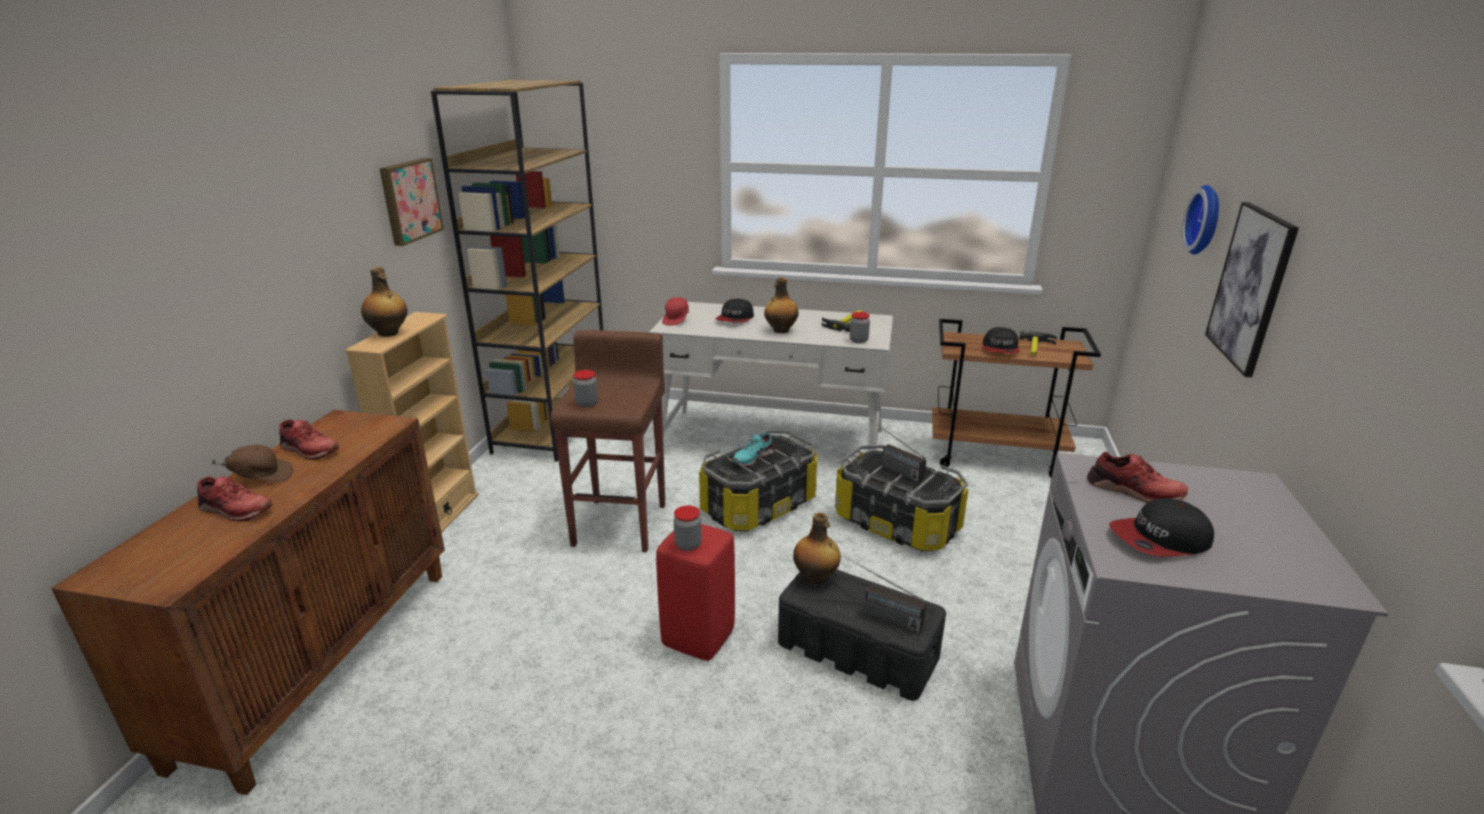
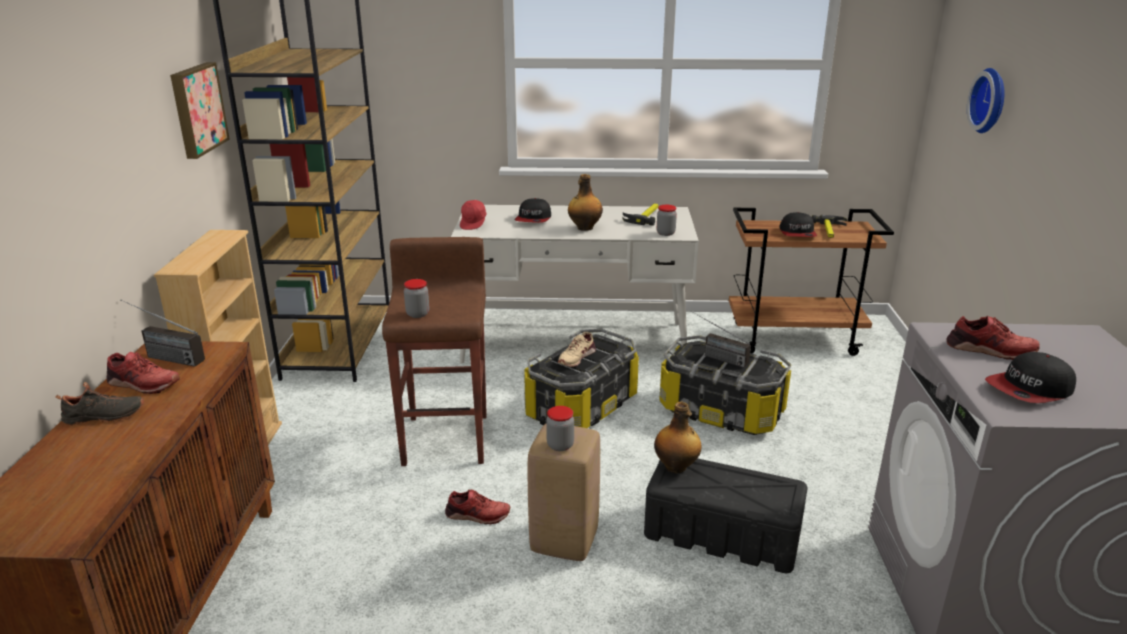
camera: 10 degrees left, 0 degrees up
red shoe [197,476,273,522] -> red shoe moved to [445,490,510,524]
brown cap [212,444,293,482] -> black shoe [56,382,144,425]
bottle [361,267,407,337] -> none
red stool [656,524,735,661] -> beige stool [528,424,600,561]
turquoise shoe [732,432,775,467] -> beige shoe [558,332,596,367]
radio [842,556,927,633] -> radio moved to [120,300,205,367]
picture [1205,202,1299,377] -> none

